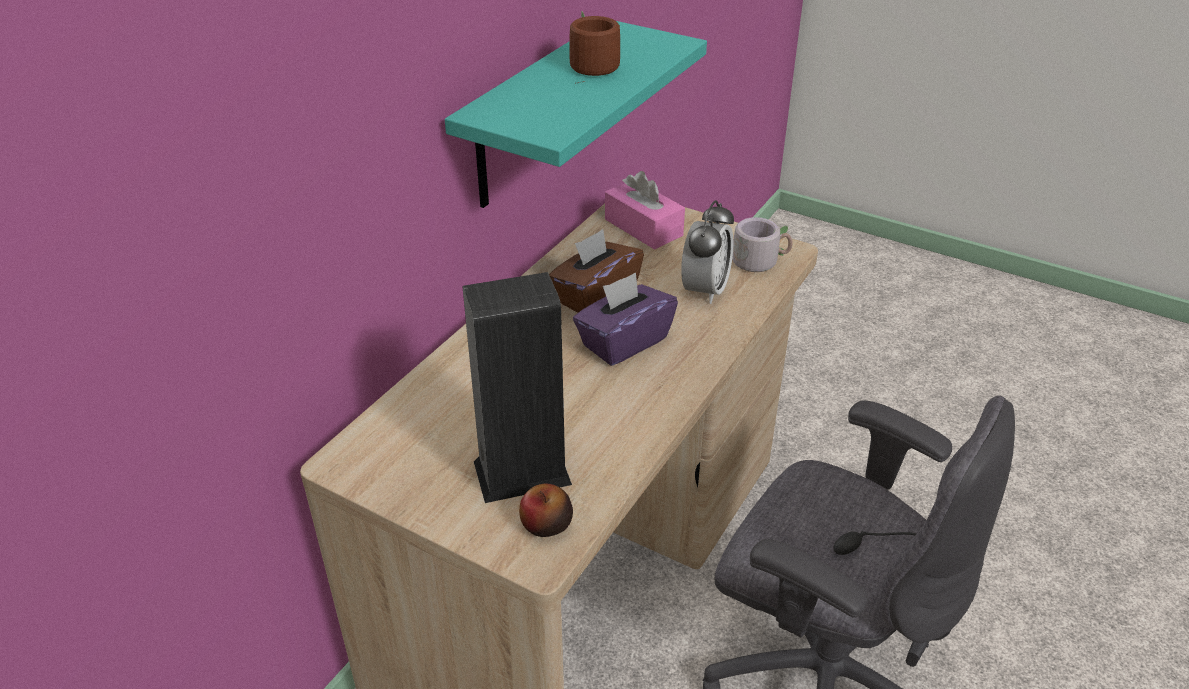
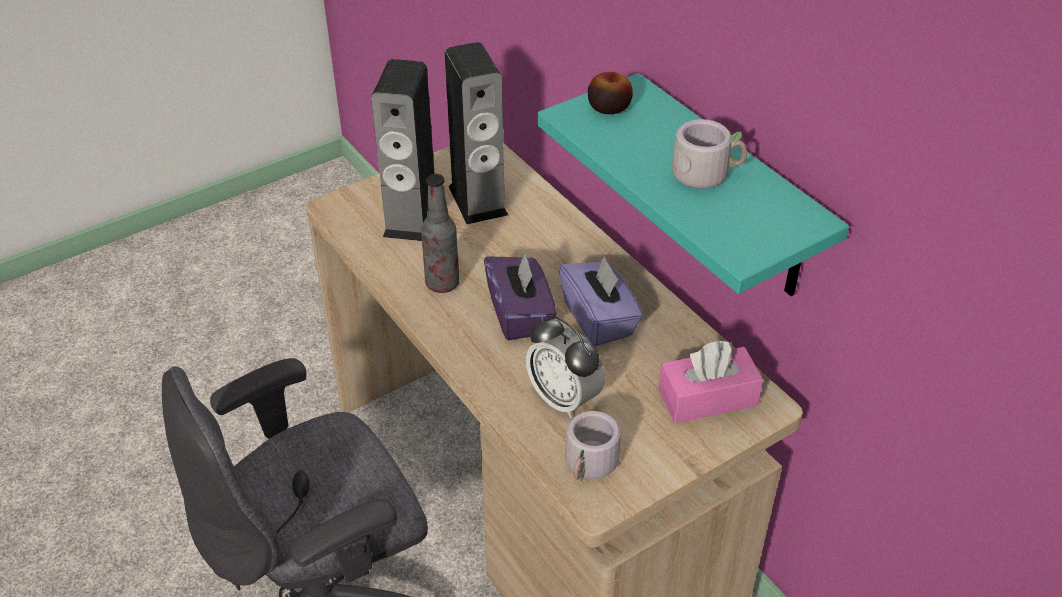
camera: 115 degrees right, 5 degrees up
apple [519,483,573,537] -> apple moved to [588,72,633,114]
brown tissue box [549,229,644,313] -> purple tissue box [559,255,643,347]
brown mug [569,11,620,83] -> grey mug [668,119,747,189]
none -> bottle [421,174,460,293]
none -> speaker [444,42,508,224]

